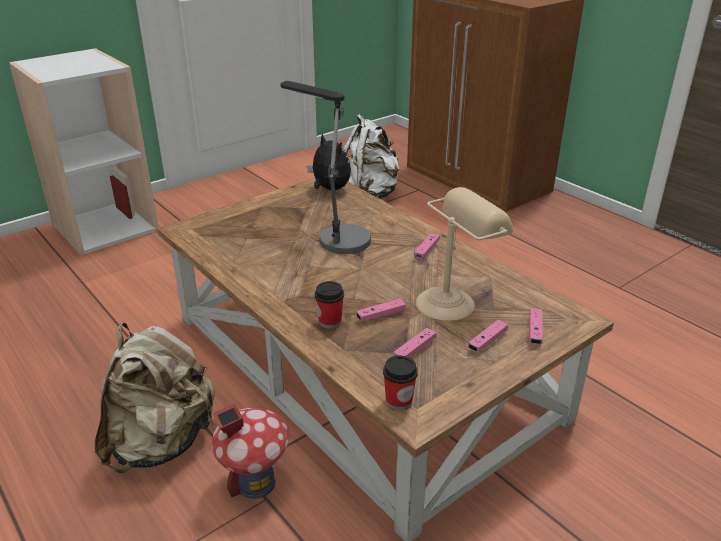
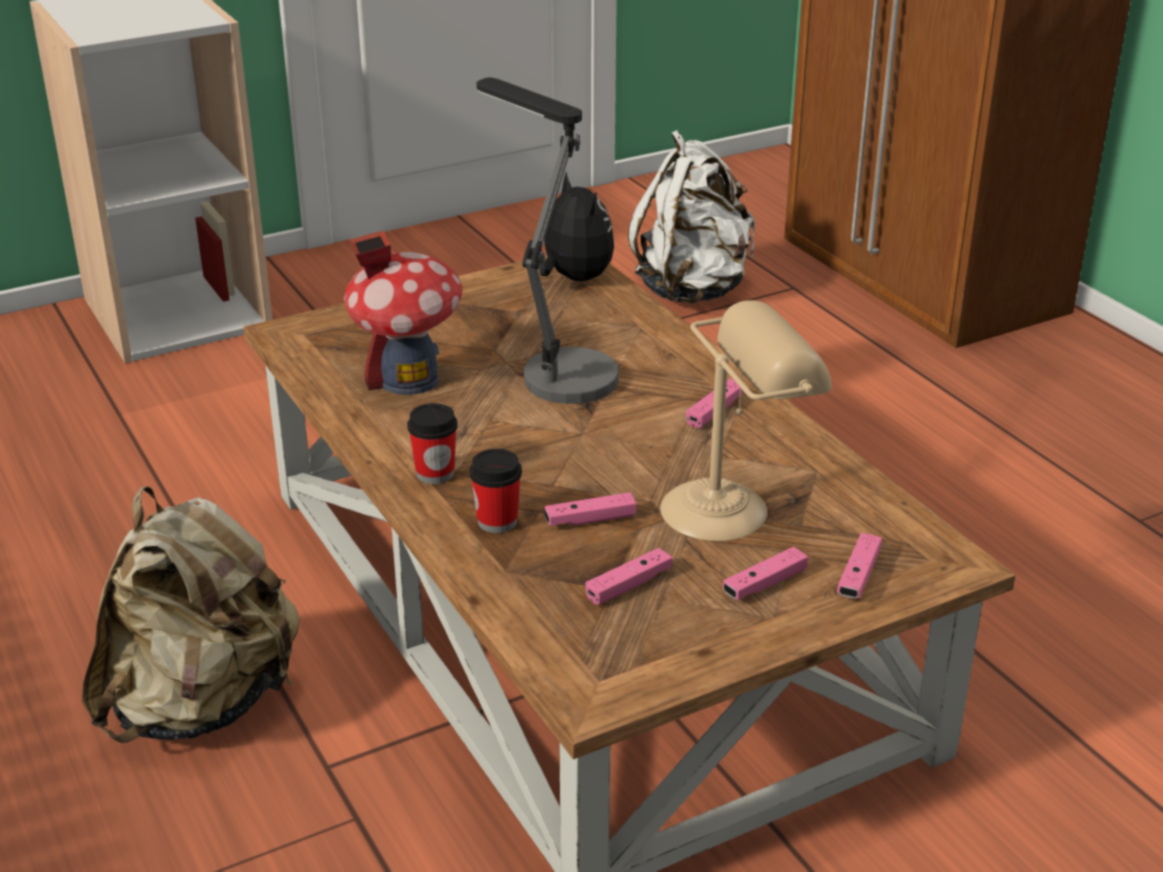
camera: 10 degrees right, 0 degrees up
toy house [212,403,289,499] -> toy house moved to [344,231,462,395]
cup [383,355,418,411] -> cup moved to [407,403,458,484]

